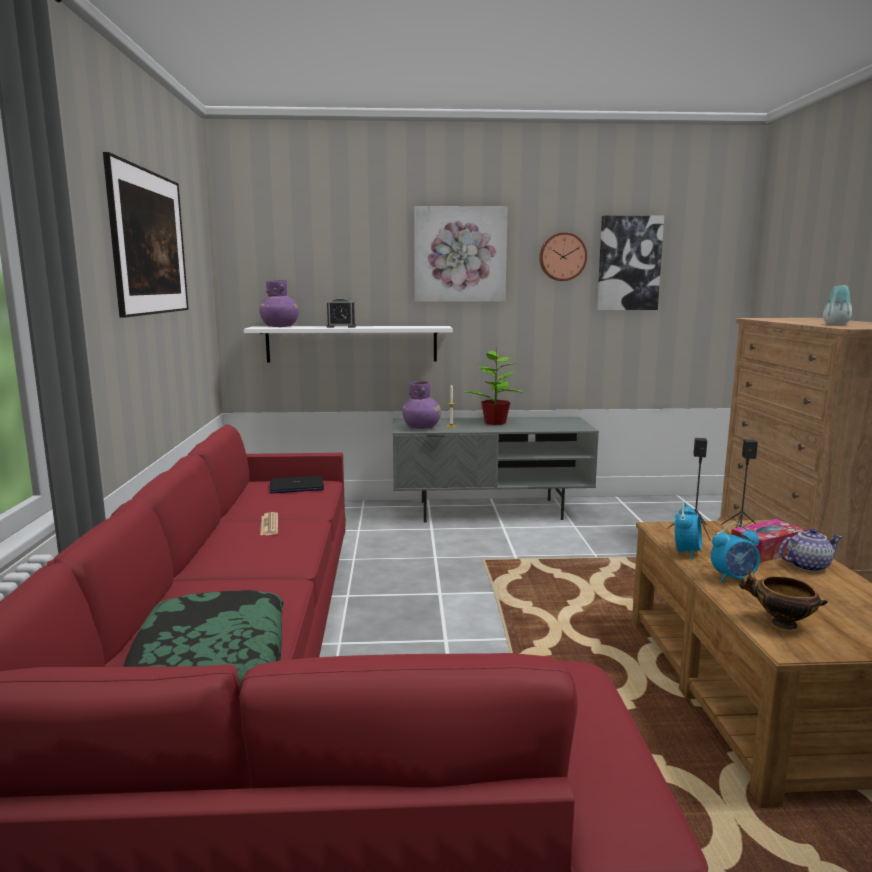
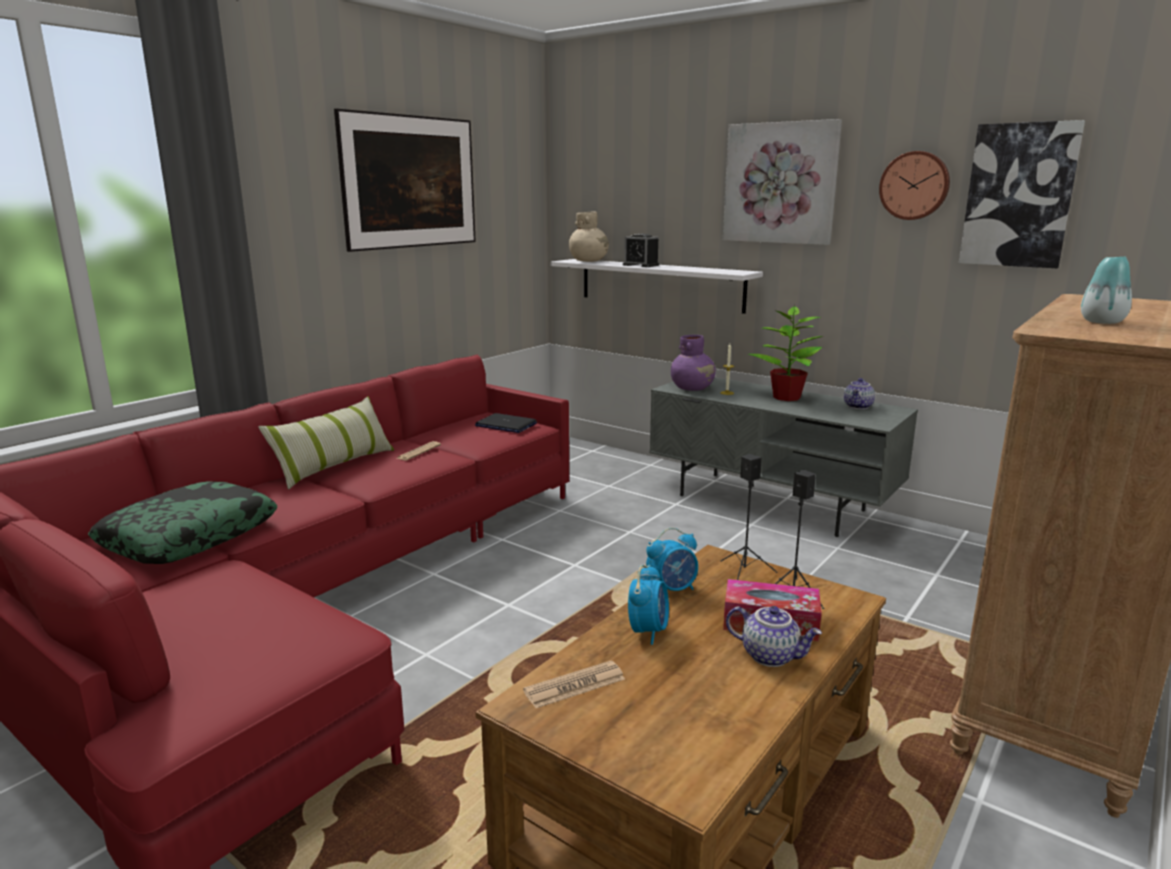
camera: 40 degrees right, 5 degrees up
purple vase [260,280,299,327] -> beige vase [569,212,609,262]
alarm clock [711,523,760,583] -> alarm clock turned 105 degrees counterclockwise [628,564,669,645]
bowl [739,570,828,630] -> newspaper [523,661,625,708]
none -> pillow [258,396,394,490]
none -> teapot [844,378,875,409]

